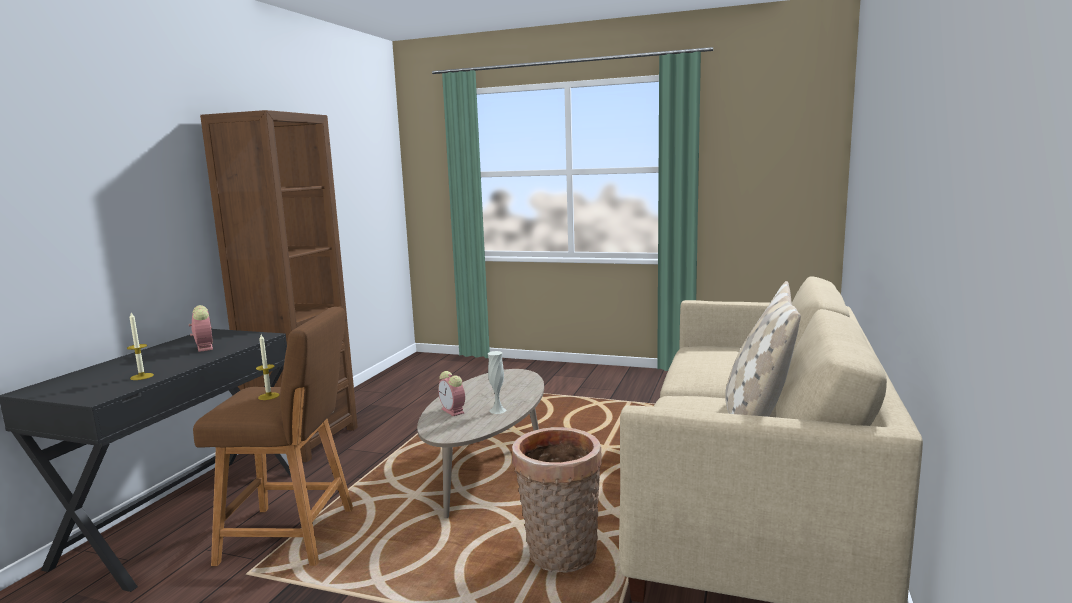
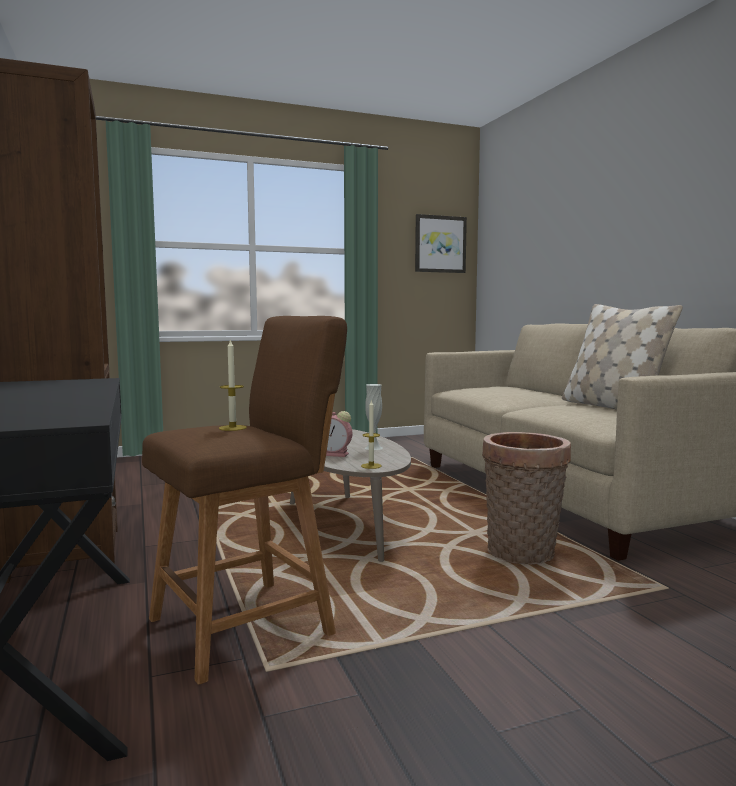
camera: 40 degrees left, 5 degrees down
candle [127,313,154,380] -> candle moved to [361,399,382,469]
alarm clock [189,305,213,352] -> none
none -> picture [415,214,467,273]

